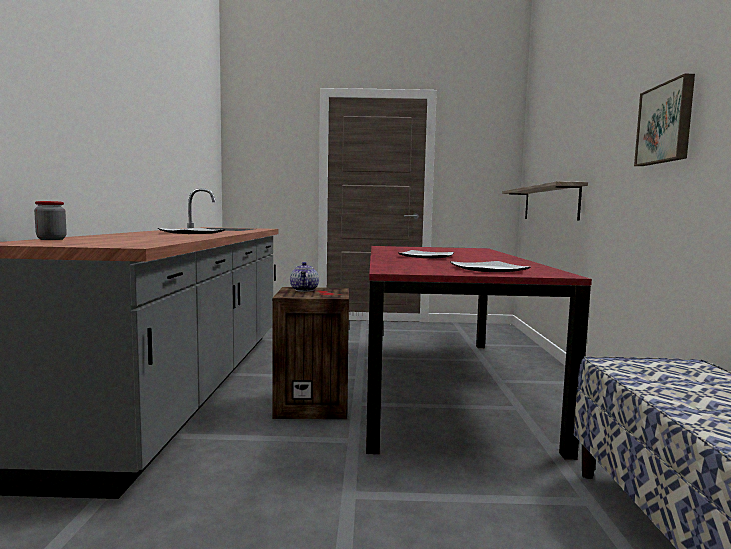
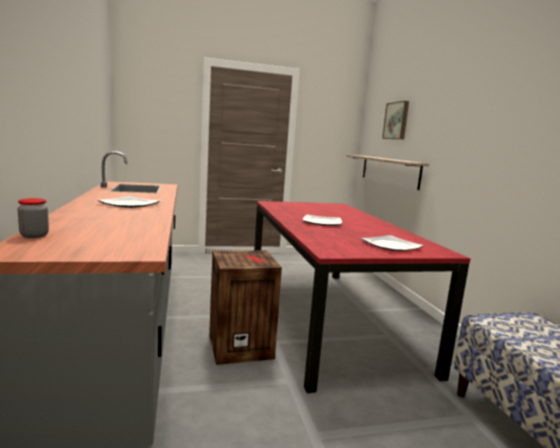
camera: 15 degrees left, 5 degrees up
teapot [290,262,319,292] -> none
picture [634,74,695,166] -> picture moved to [382,101,409,139]

